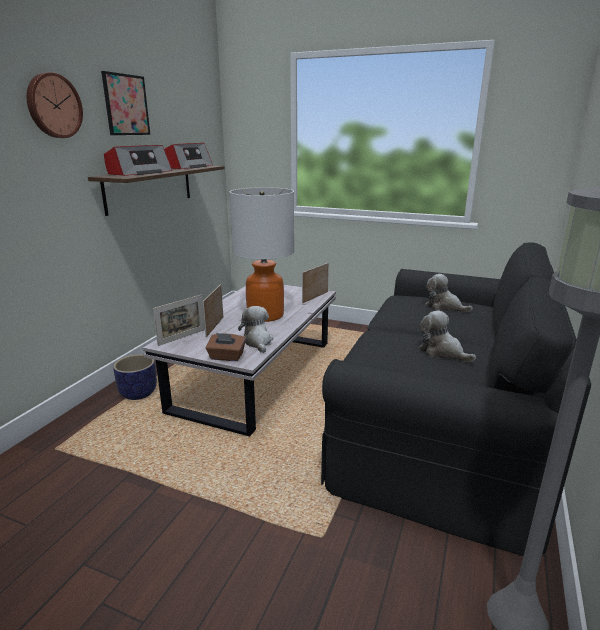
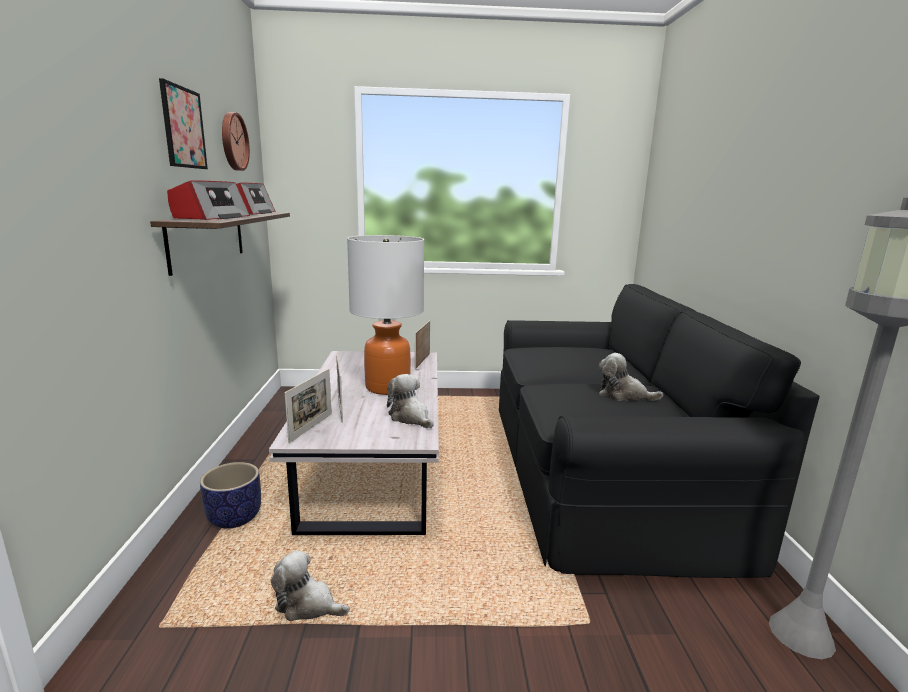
camera: 25 degrees left, 5 degrees down
wall clock [27,72,83,138] -> wall clock moved to [222,112,250,171]
brown tissue box [206,333,246,361] -> none
plush toy [425,274,473,313] -> plush toy moved to [271,550,350,621]

